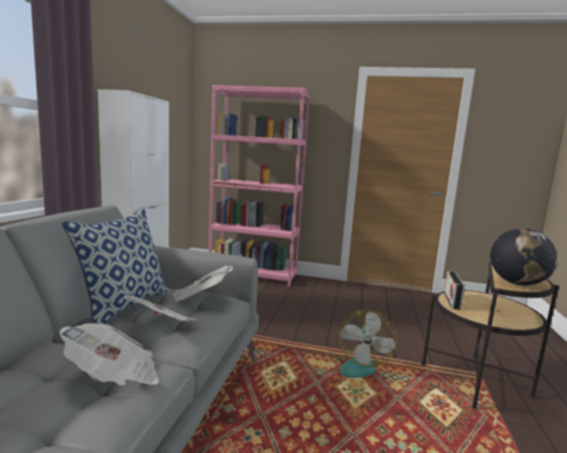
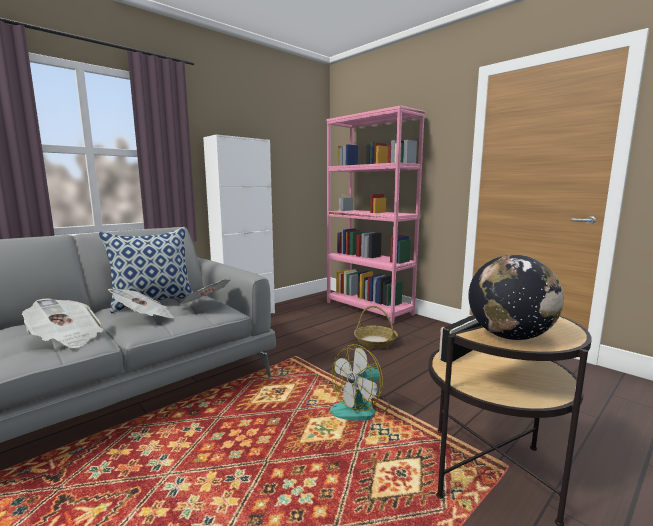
camera: 35 degrees right, 0 degrees up
none -> basket [354,306,398,348]

